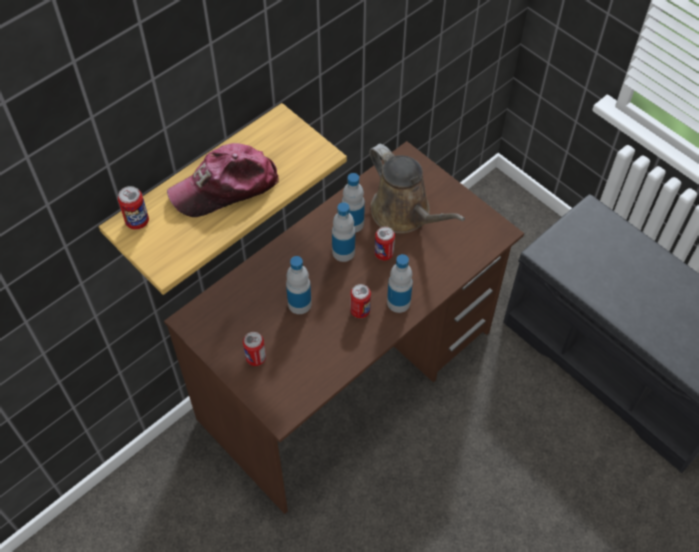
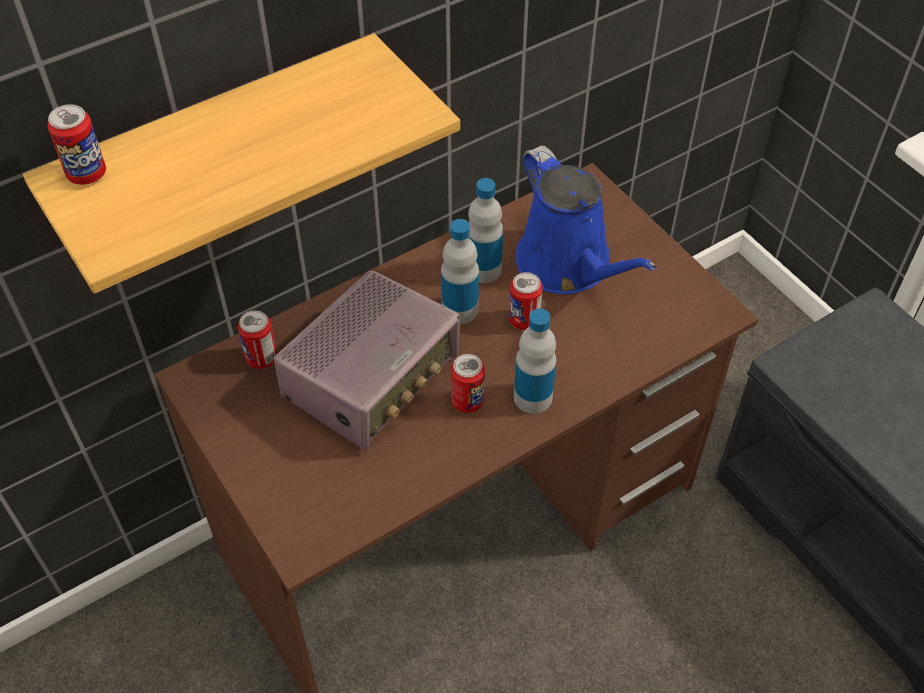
camera: 10 degrees right, 5 degrees down
cap [167,143,279,217] -> none
can [243,332,266,366] -> can moved to [238,310,277,369]
bottle [286,256,312,314] -> radio [274,270,460,450]
brown watering can [369,144,465,234] -> blue watering can [516,146,656,294]

